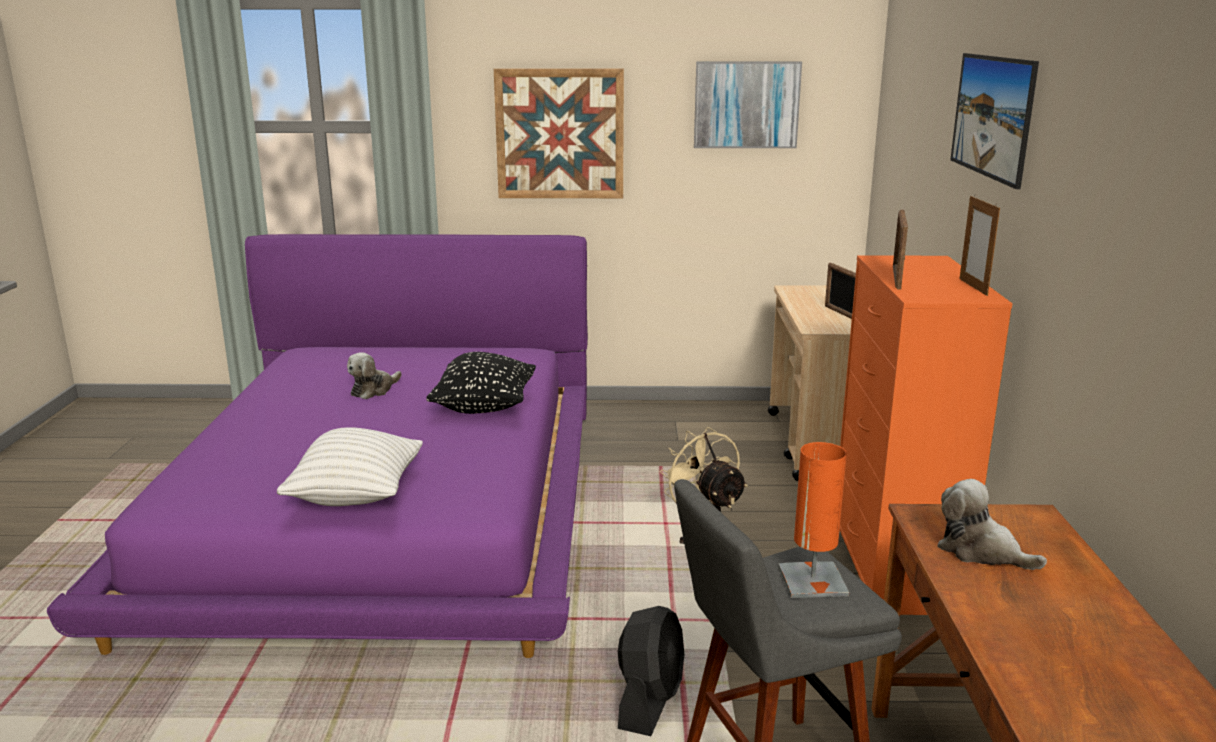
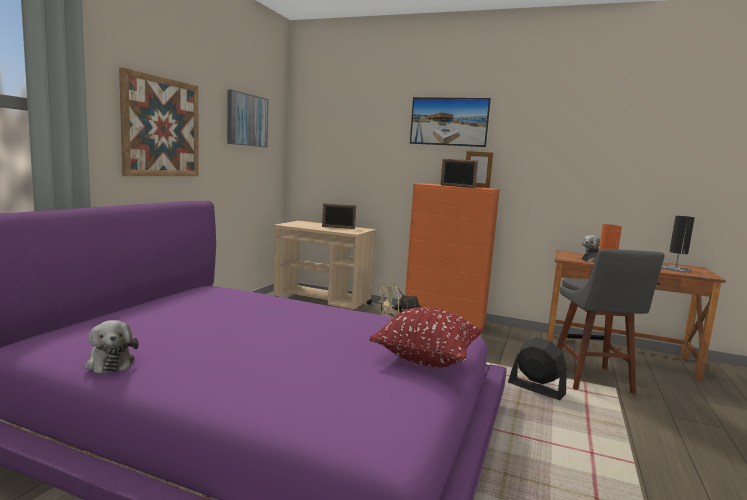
camera: 70 degrees left, 10 degrees down
white pillow [277,427,423,506] -> red pillow [369,307,483,367]
plush toy [347,353,401,399] -> plush toy moved to [84,320,139,374]
black pillow [426,352,536,414] -> none
none -> black table lamp [661,216,695,273]

